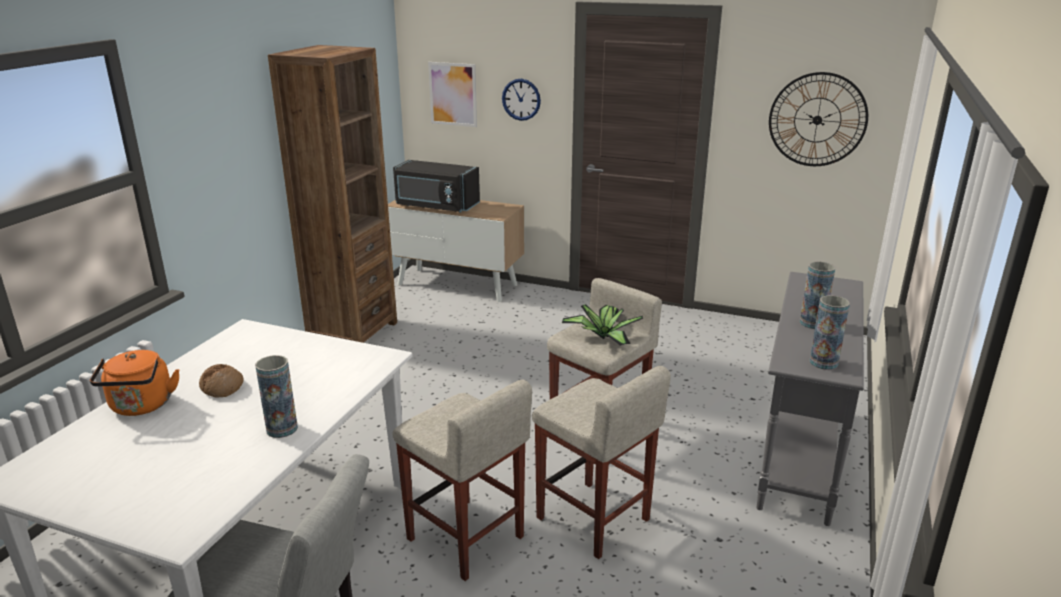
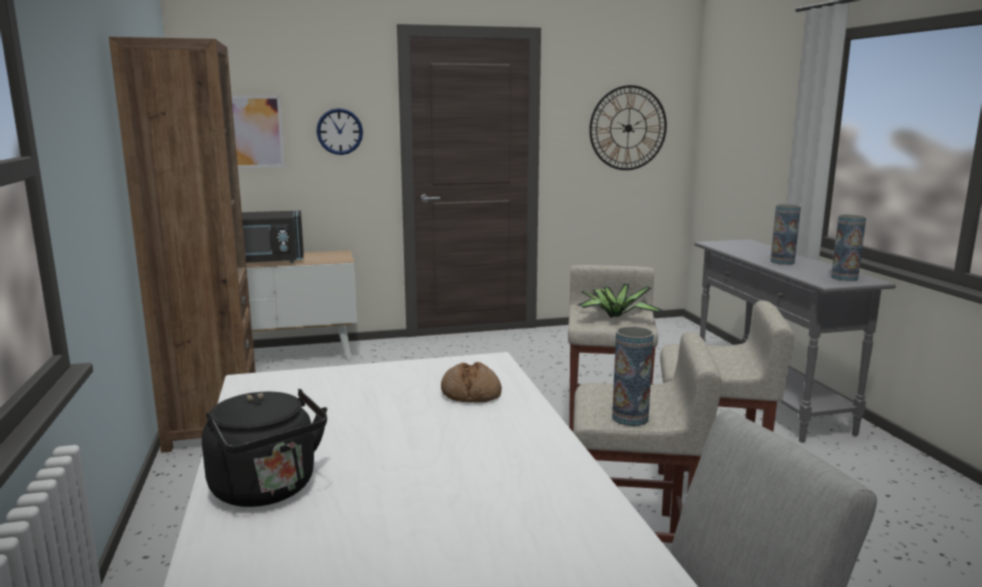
camera: 35 degrees left, 10 degrees down
orange kettle [90,350,180,416] -> black kettle [202,388,327,507]
bread [199,364,244,397] -> bread moved to [440,362,502,402]
vase [255,355,298,438] -> vase moved to [612,326,654,426]

